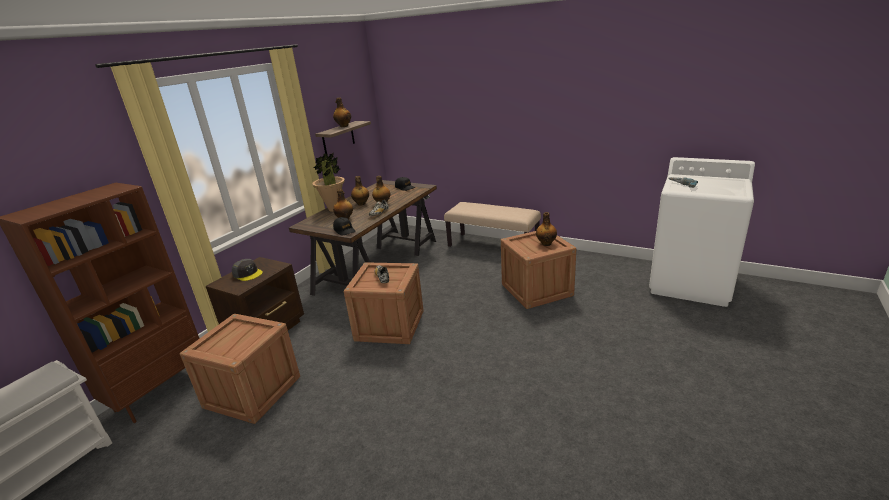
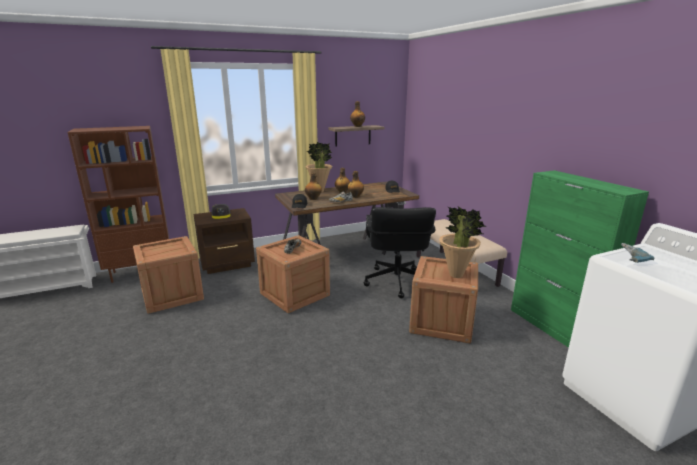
camera: 35 degrees right, 5 degrees down
bottle [536,212,557,246] -> potted plant [439,206,487,278]
none -> black office chair [364,207,436,299]
none -> green cabinet [511,170,649,348]

